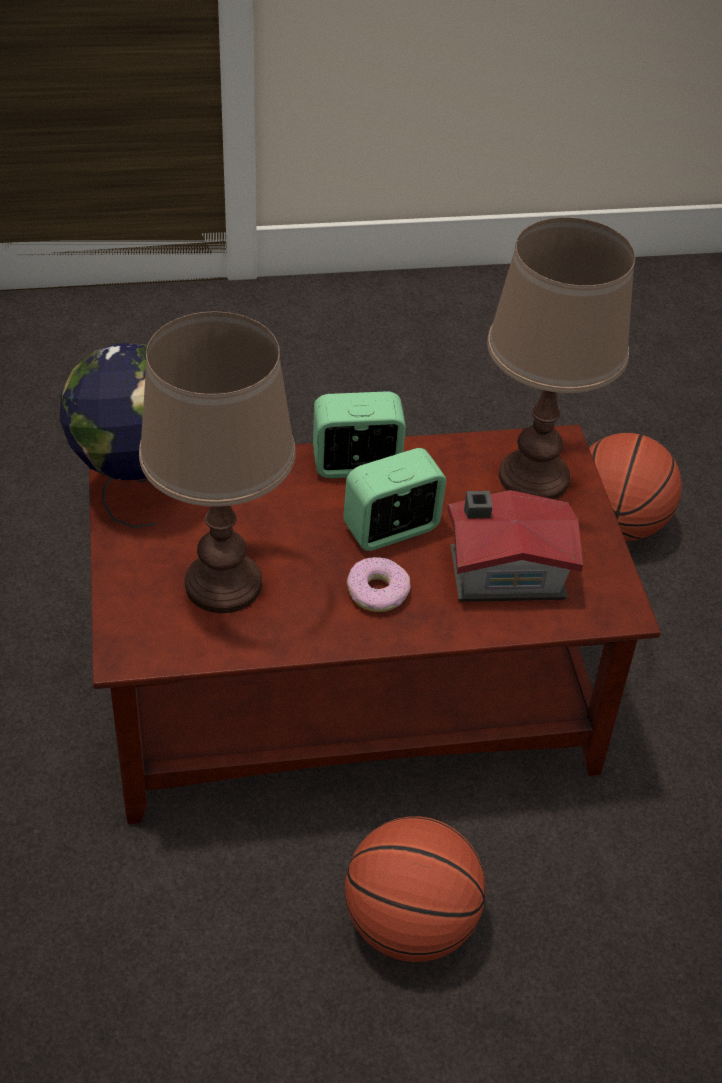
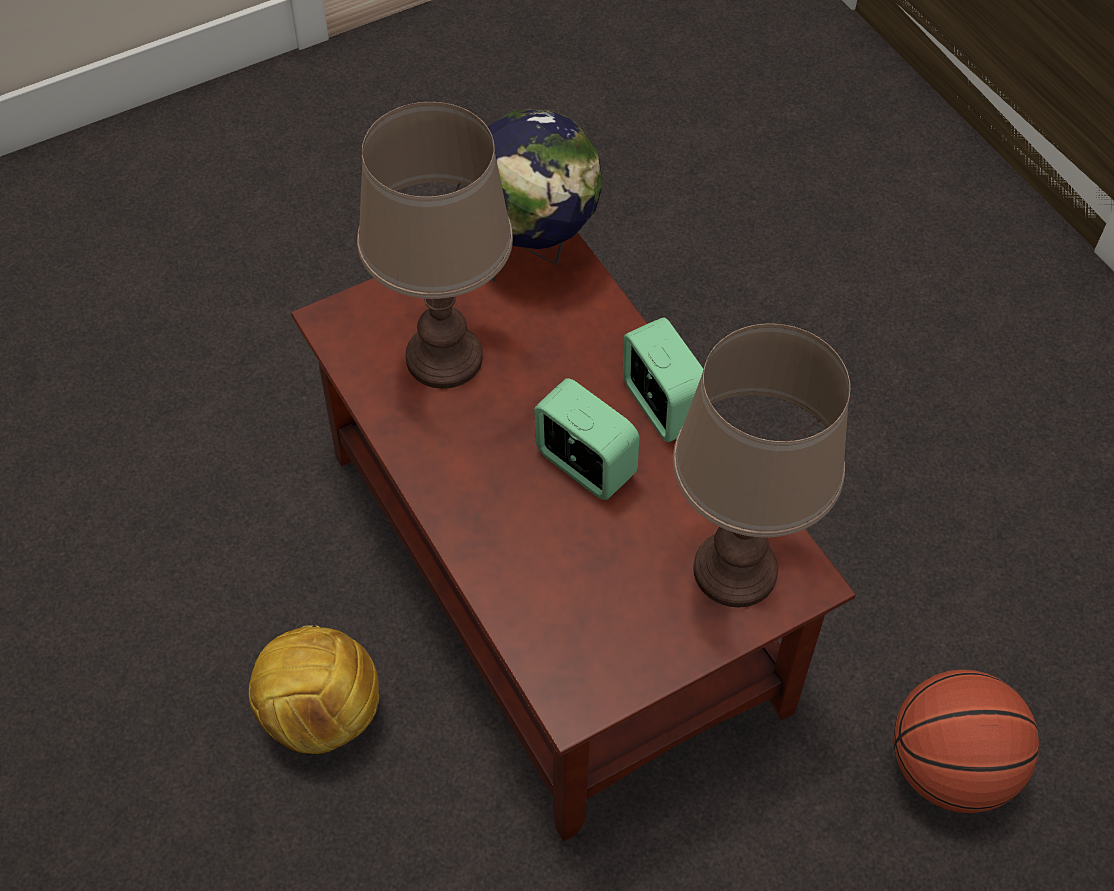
camera: 70 degrees right, 10 degrees up
basketball [345,816,486,962] -> football [249,625,379,754]
donut [347,557,411,612] -> none
toy house [448,490,583,602] -> none

